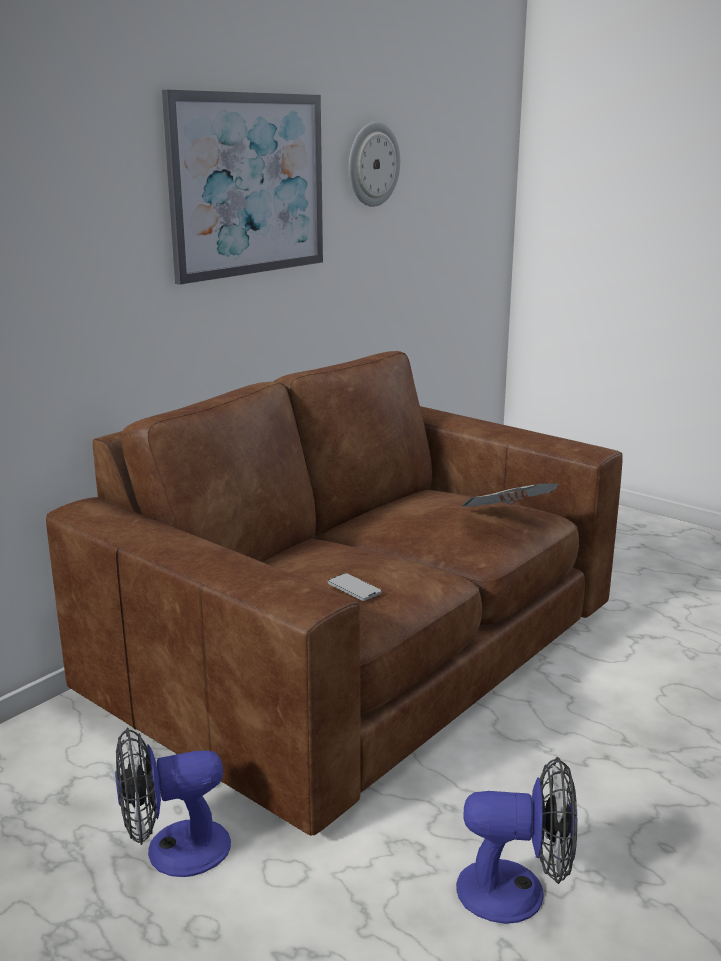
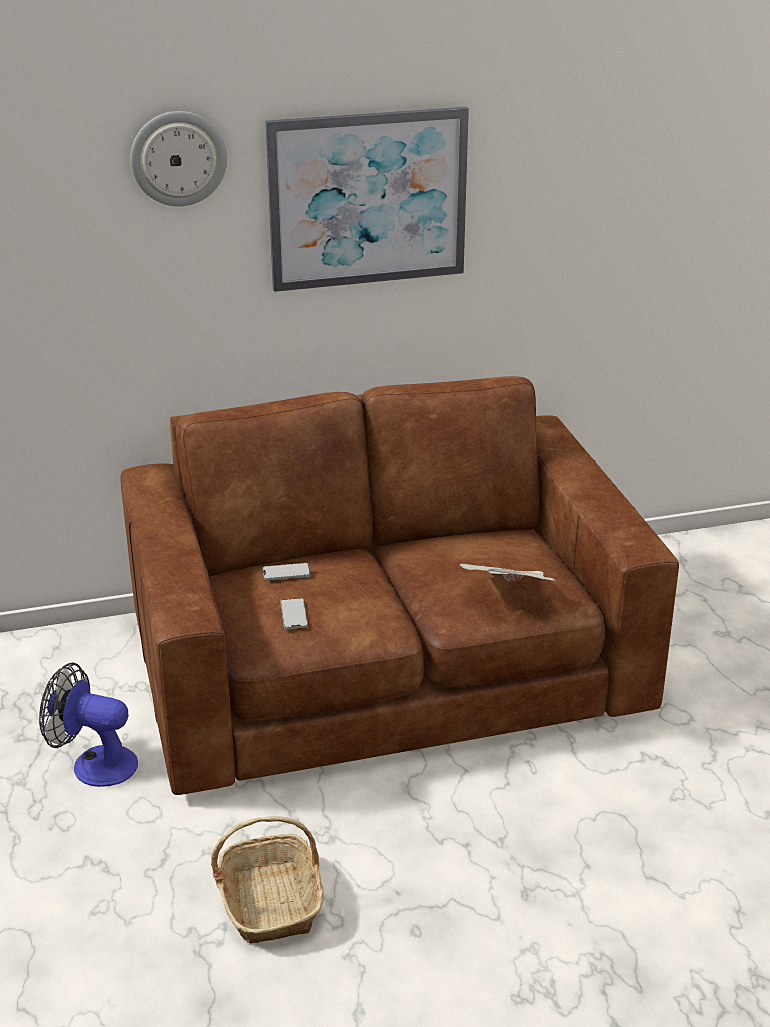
camera: 35 degrees right, 10 degrees up
wall clock [349,122,400,207] -> wall clock moved to [130,111,227,206]
fan [456,757,577,924] -> basket [211,816,324,944]
none -> phone [263,563,310,580]

